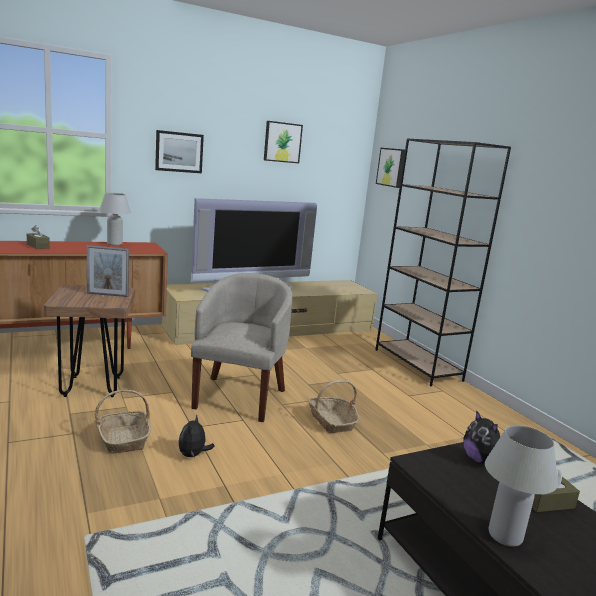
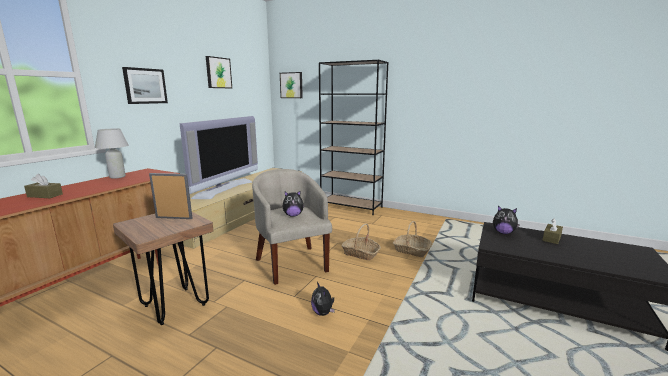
camera: 35 degrees left, 0 degrees up
picture frame [87,245,129,297] -> picture frame turned 135 degrees counterclockwise [149,173,193,219]
basket [95,390,151,454] -> basket moved to [393,221,432,257]
white table lamp [485,425,558,547] -> none
none -> plush toy [283,190,305,217]

